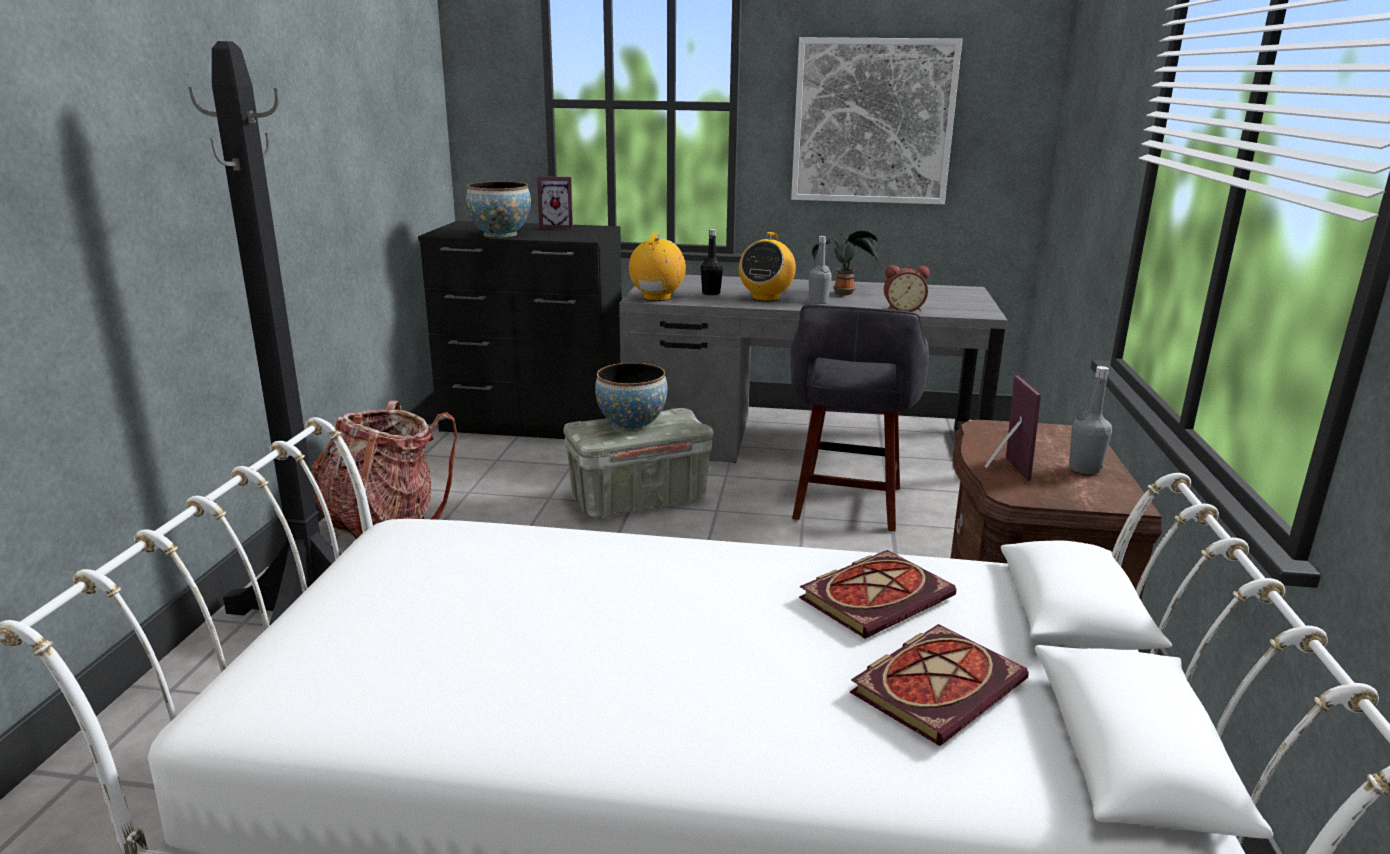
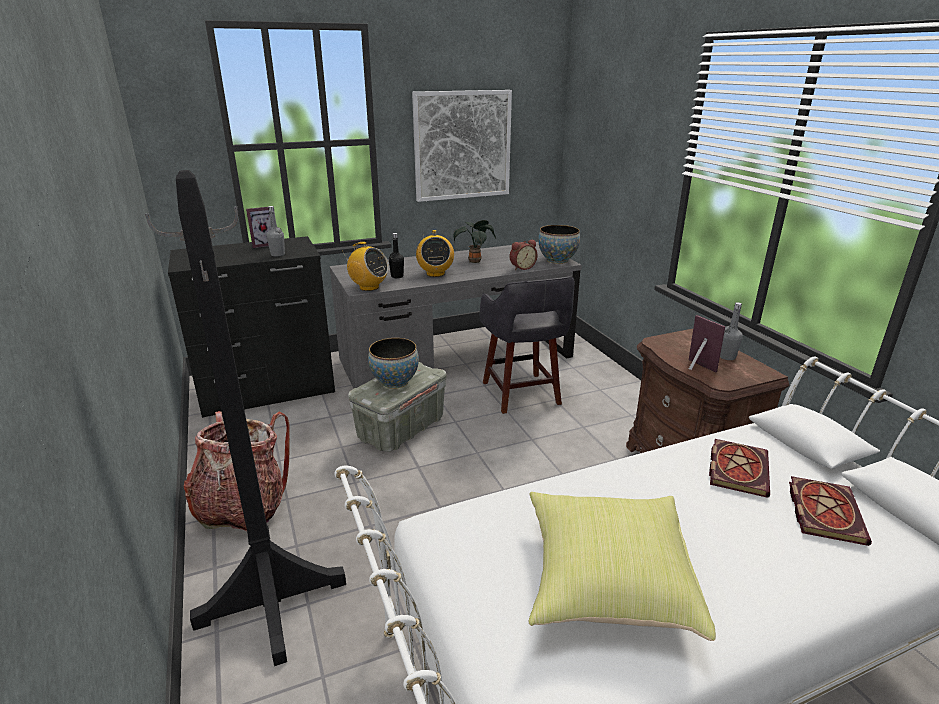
camera: 30 degrees left, 5 degrees up
bowl [466,181,531,238] -> bowl moved to [538,225,580,264]
radio [629,233,686,301] -> radio turned 135 degrees clockwise [344,242,389,291]
grey bottle [809,236,832,304] -> grey bottle moved to [266,206,285,256]
none -> yellow pillow [529,492,716,641]

